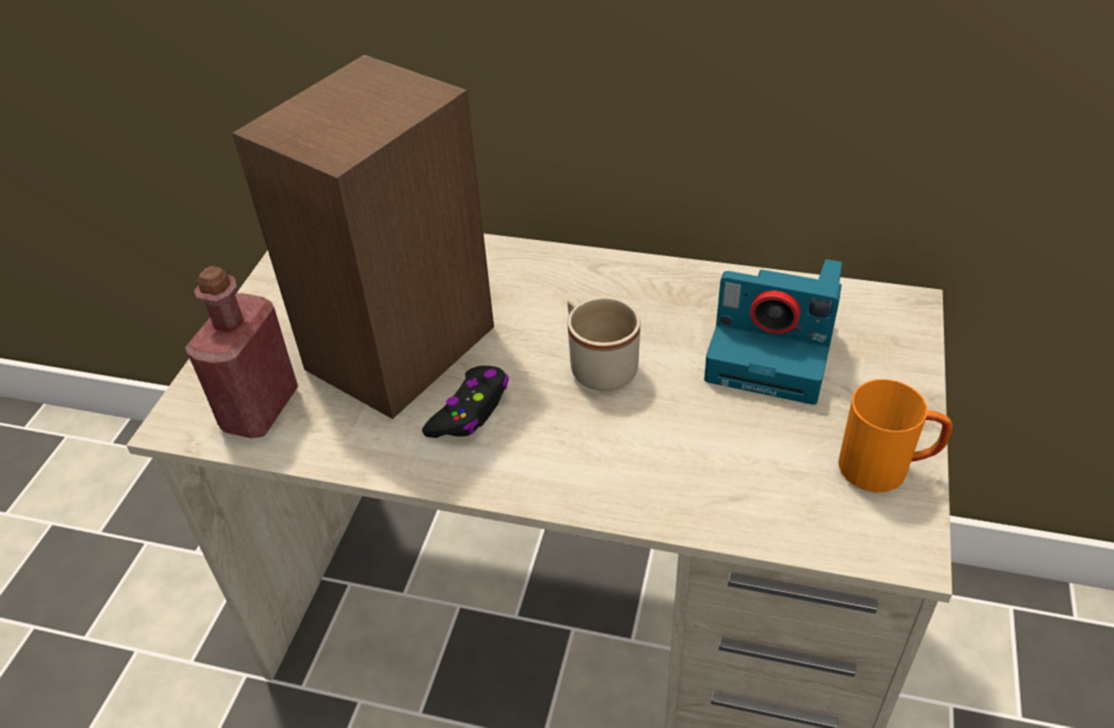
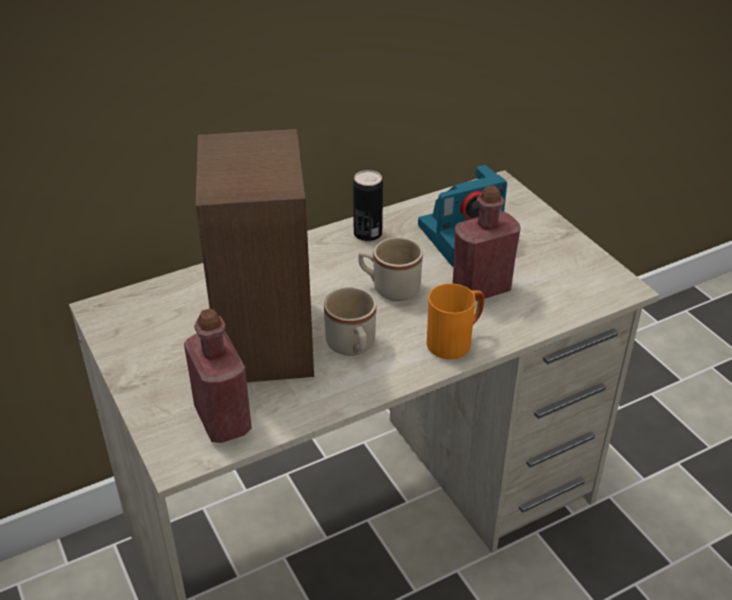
camera: 45 degrees left, 5 degrees down
black game controller [422,366,509,438] -> beige mug [324,287,376,356]
orange mug [838,379,953,492] -> orange mug moved to [427,284,484,359]
none -> can [353,170,383,241]
none -> red bottle [452,185,521,301]

